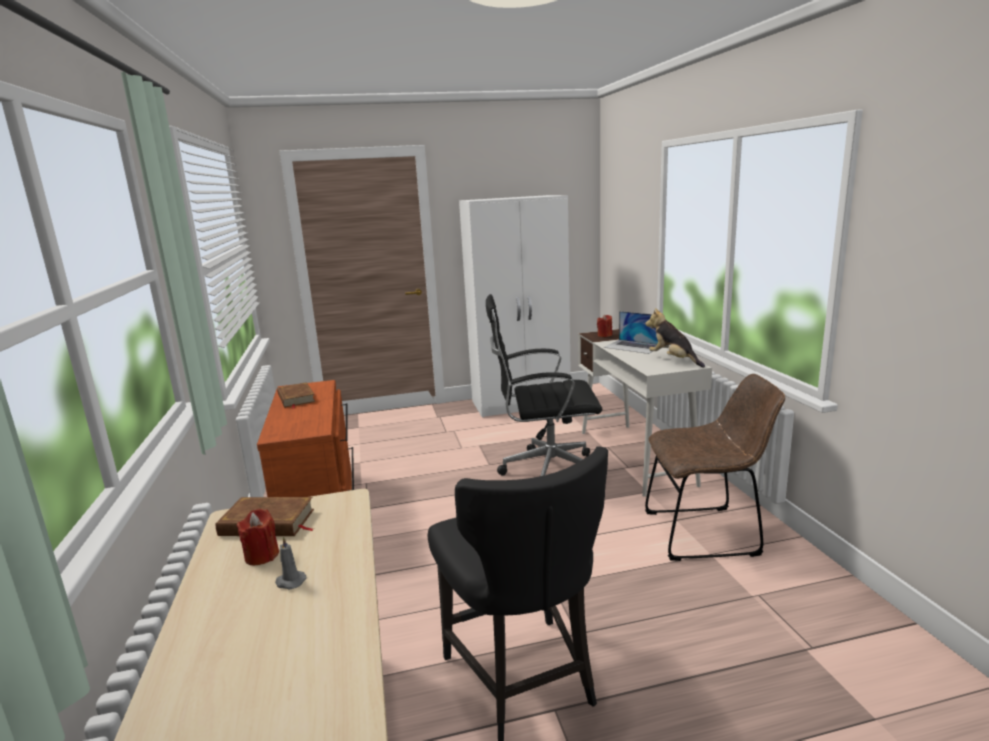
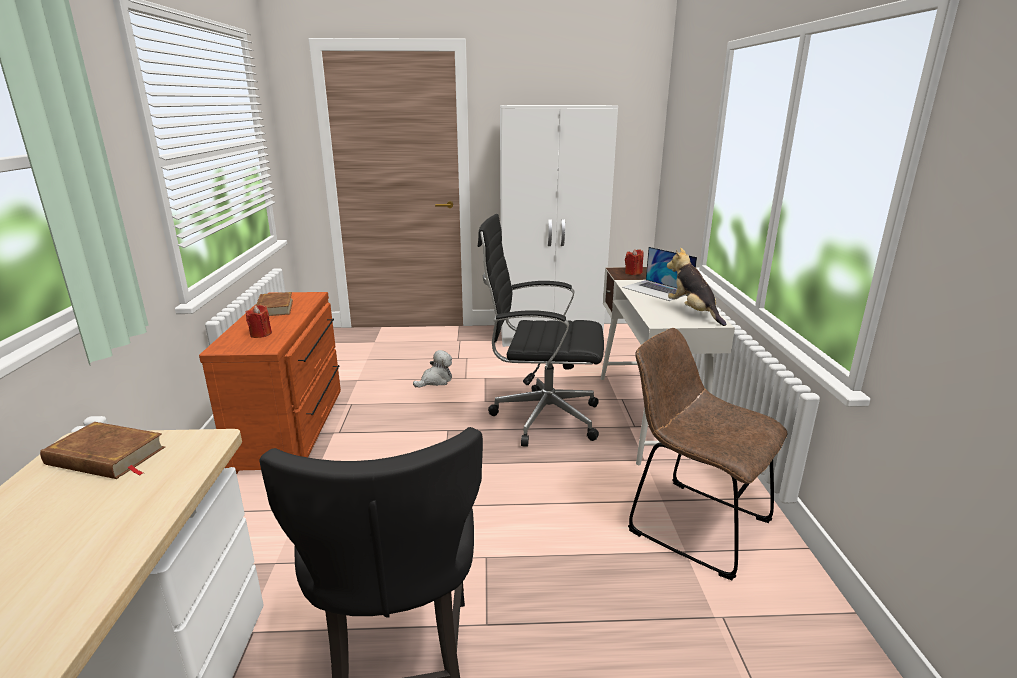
camera: 10 degrees right, 5 degrees up
red candle [237,509,279,565] -> red candle moved to [246,305,272,338]
grey candle [275,536,307,589] -> none
brown chair [645,374,785,561] -> brown chair turned 150 degrees counterclockwise [628,328,788,580]
none -> plush toy [413,350,452,388]

